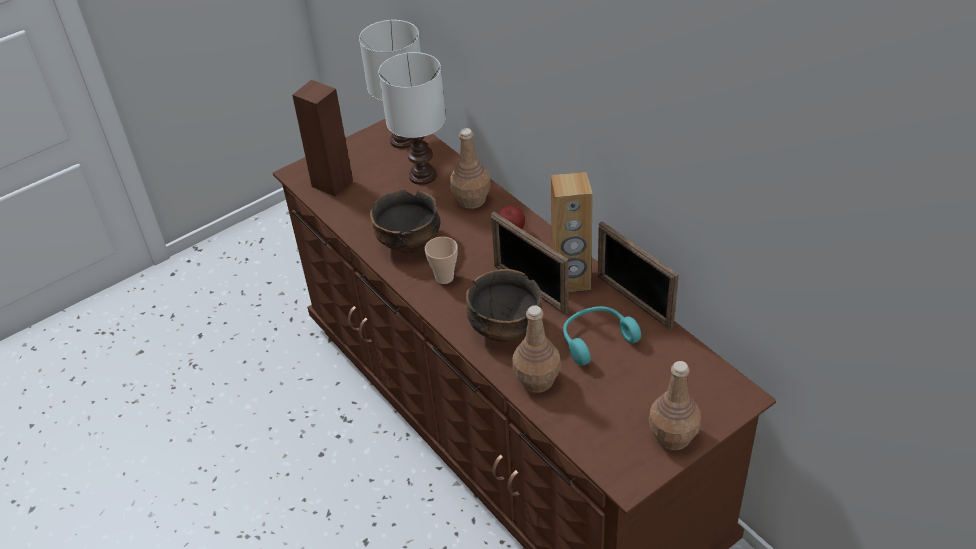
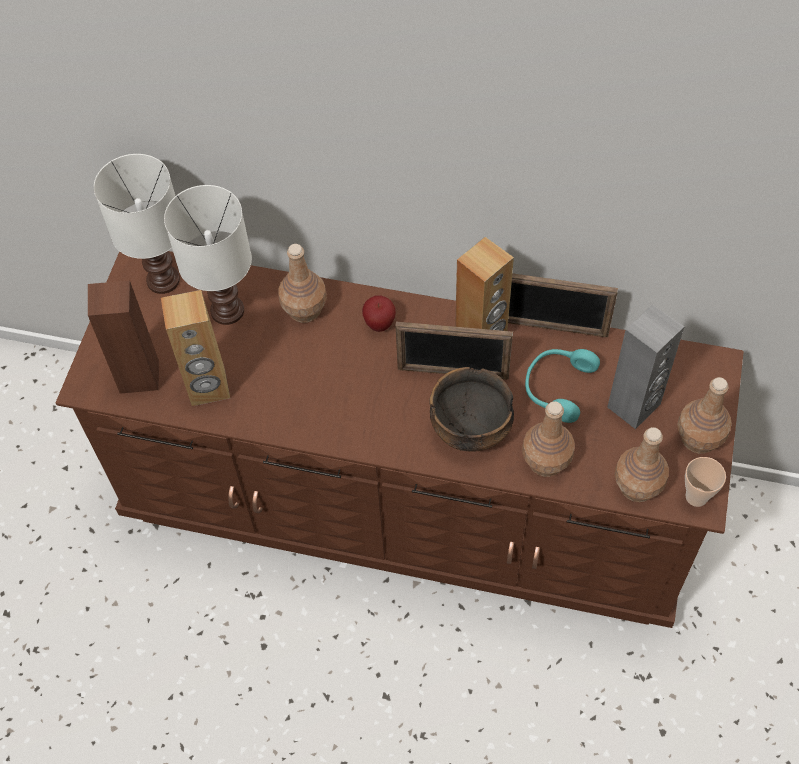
camera: 40 degrees left, 15 degrees up
bowl [370,190,440,253] -> none
cup [425,237,458,284] -> cup moved to [685,457,726,507]
none -> brown speaker [161,290,230,406]
none -> grey speaker [607,305,685,429]
none -> brown bottle [614,427,669,502]

